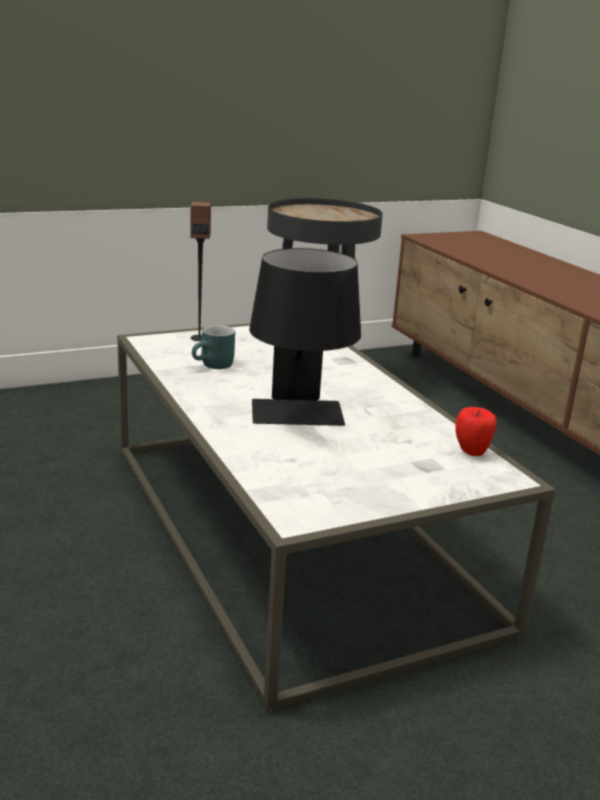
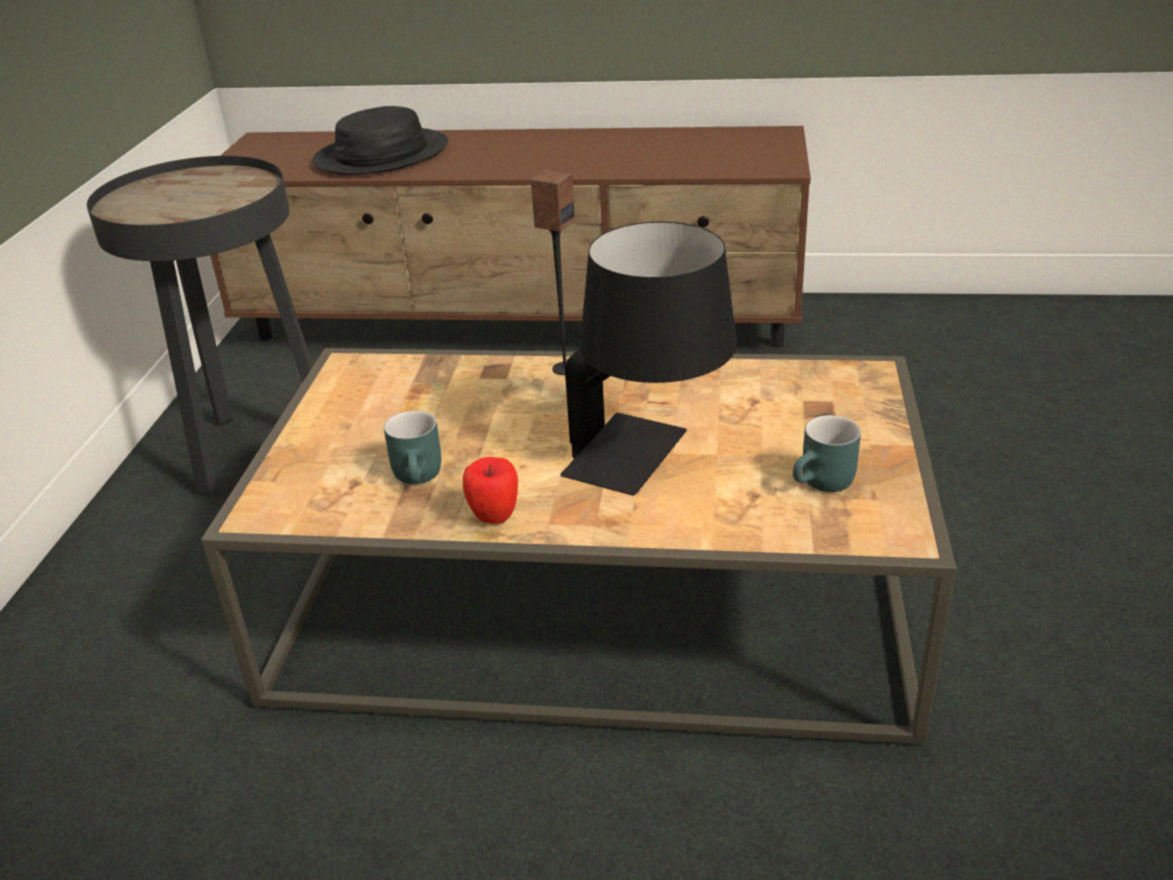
camera: 55 degrees left, 10 degrees up
white coffee table [117,323,555,711] -> brown coffee table [201,348,956,745]
speaker [190,202,211,341] -> speaker moved to [531,170,575,375]
apple [455,407,497,456] -> apple moved to [463,457,518,524]
none -> black hat [312,106,448,175]
none -> turquoise mug [793,415,861,492]

